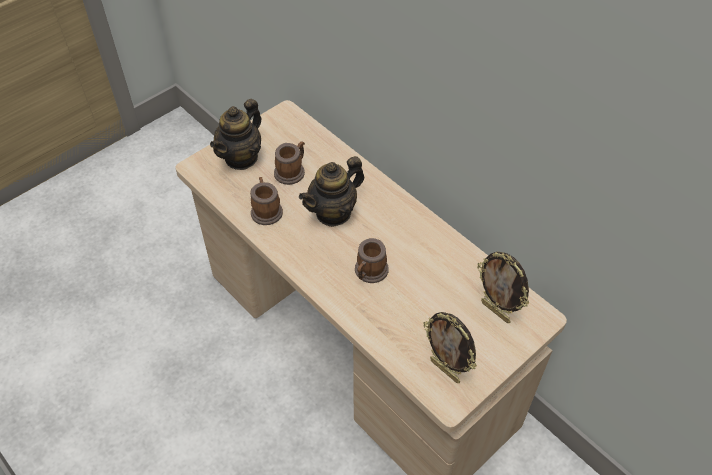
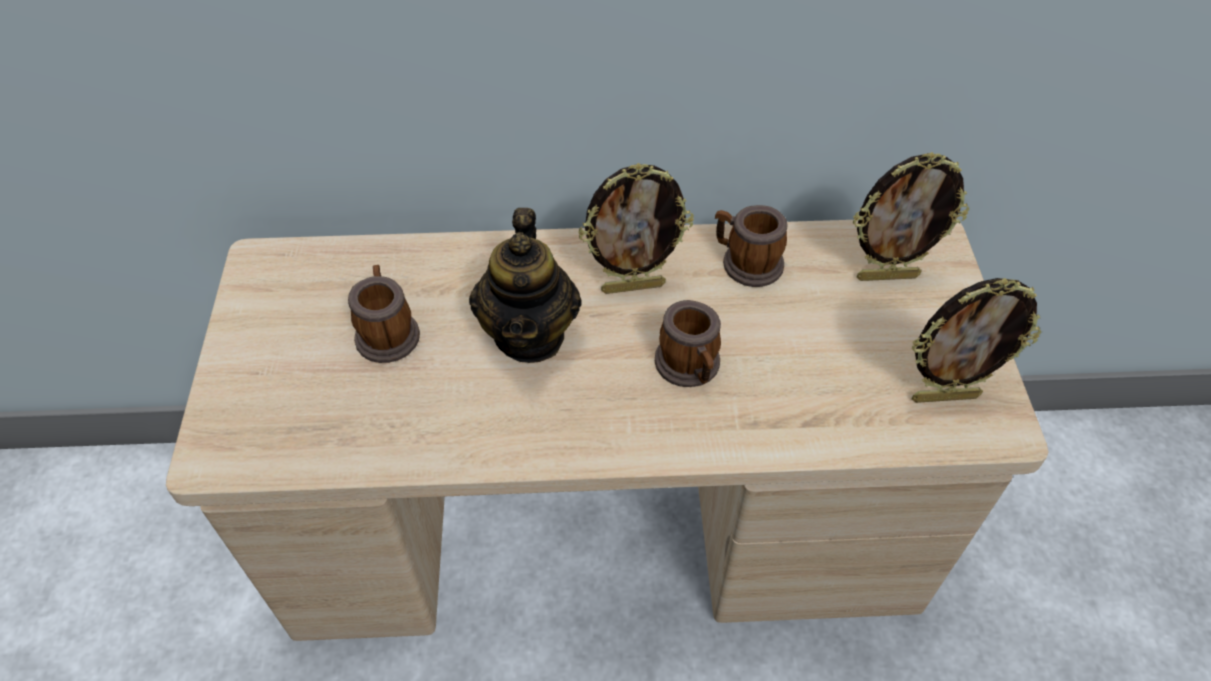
camera: 50 degrees left, 0 degrees up
teapot [210,99,262,170] -> none
mug [250,177,283,225] -> mug moved to [715,205,787,287]
none -> picture frame [578,163,694,294]

